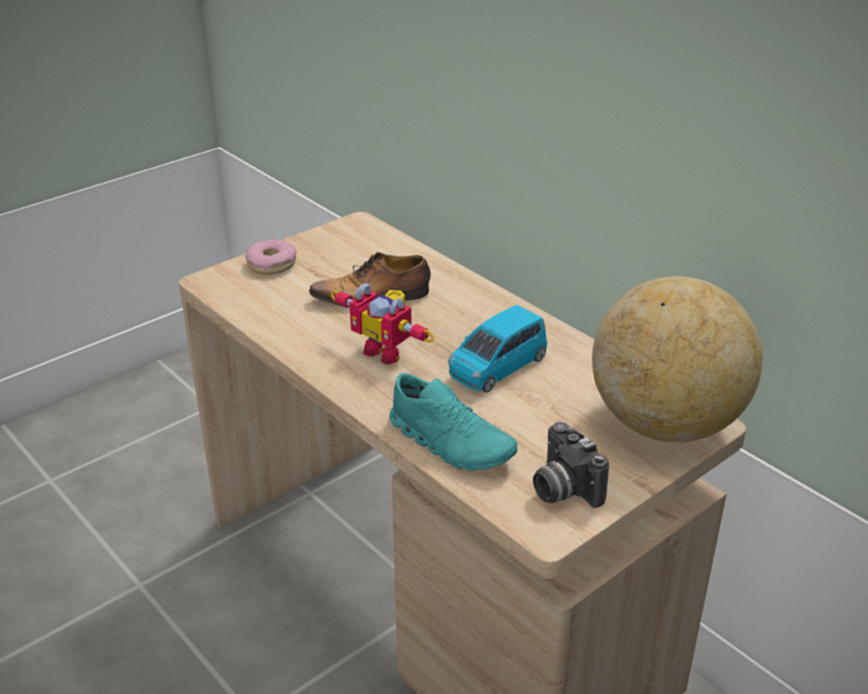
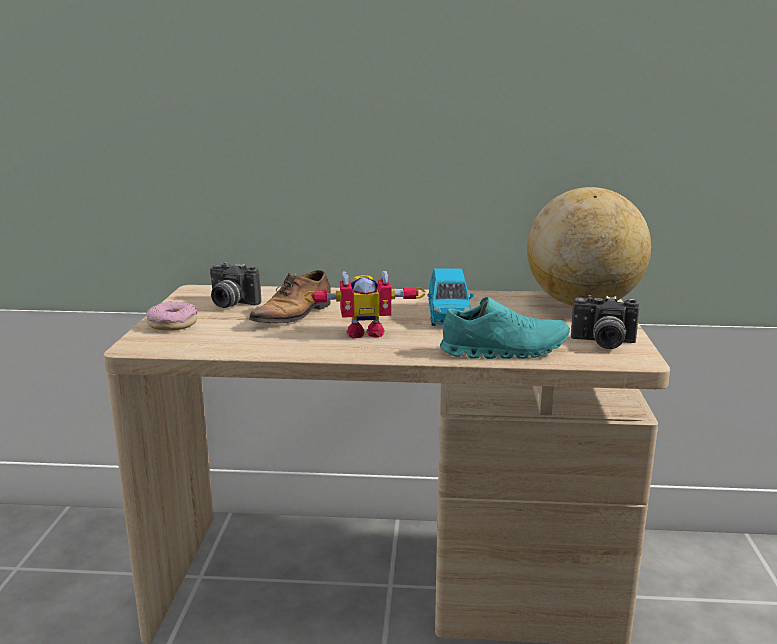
camera: 45 degrees left, 15 degrees down
none -> camera [210,262,261,308]

